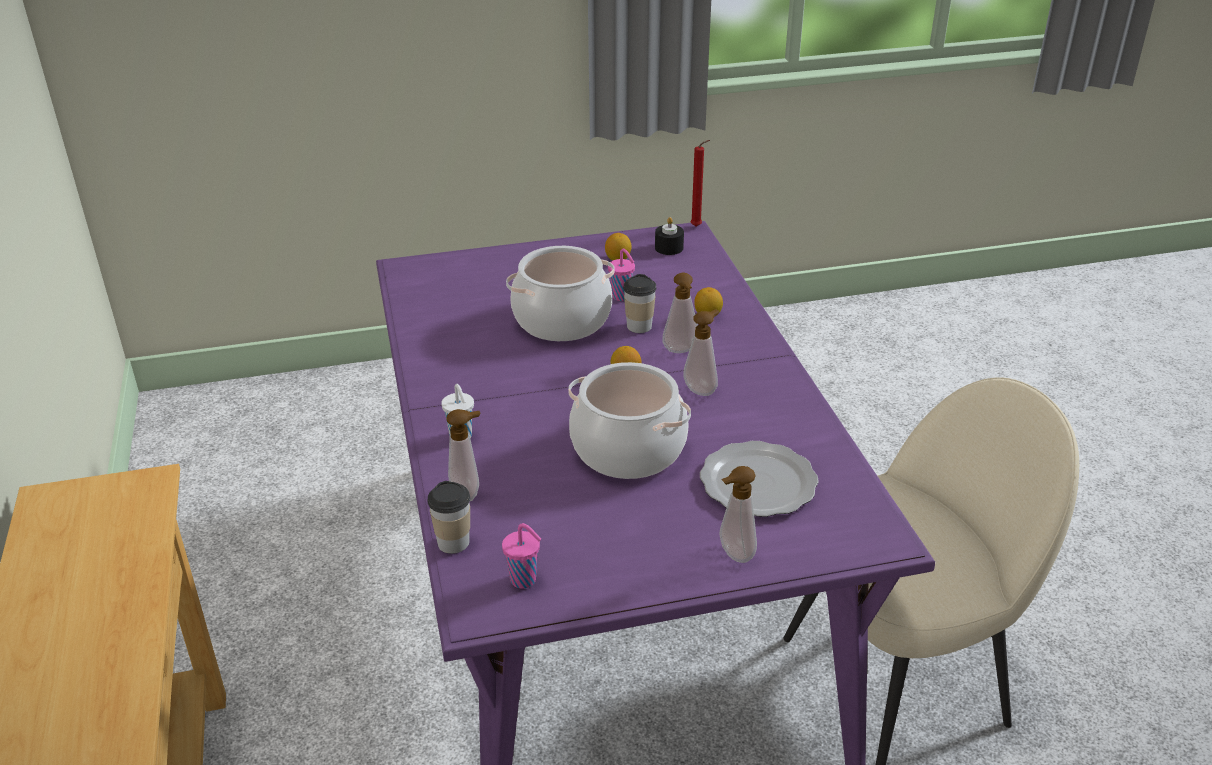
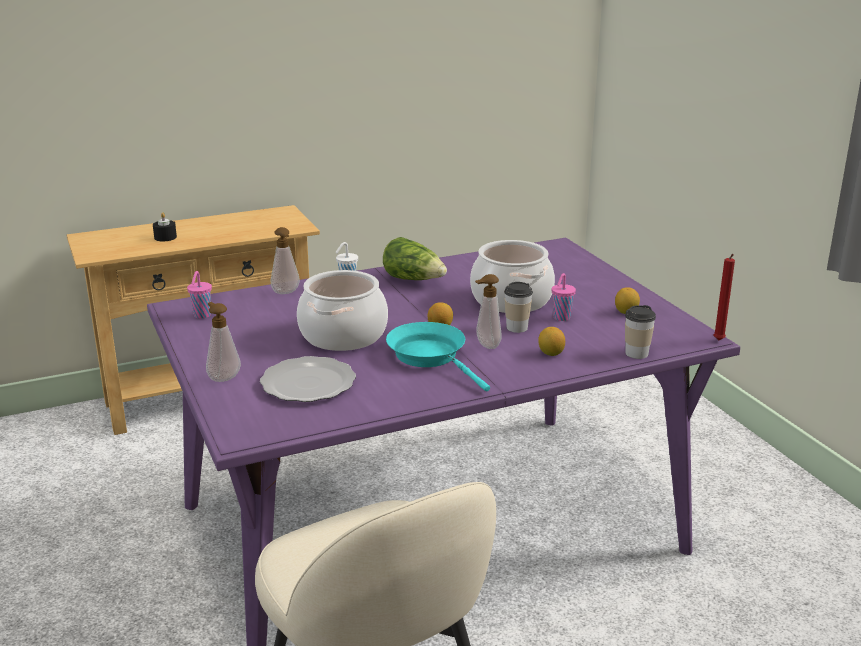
camera: 80 degrees right, 10 degrees down
cup [427,481,470,554] -> cup moved to [625,305,656,359]
black candle [655,217,684,255] -> black candle moved to [153,212,177,241]
soap dispenser [683,309,719,396] -> turquoise frying pan [386,322,490,391]
none -> lettuce [383,237,447,280]

